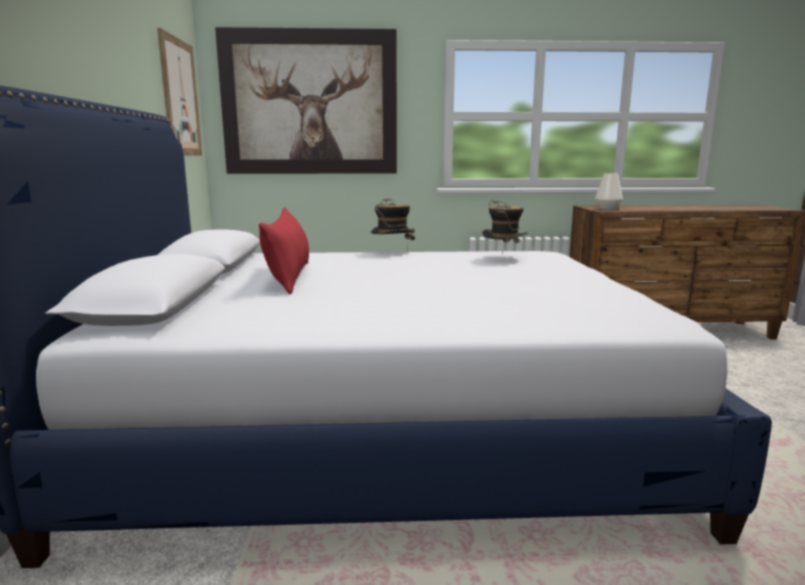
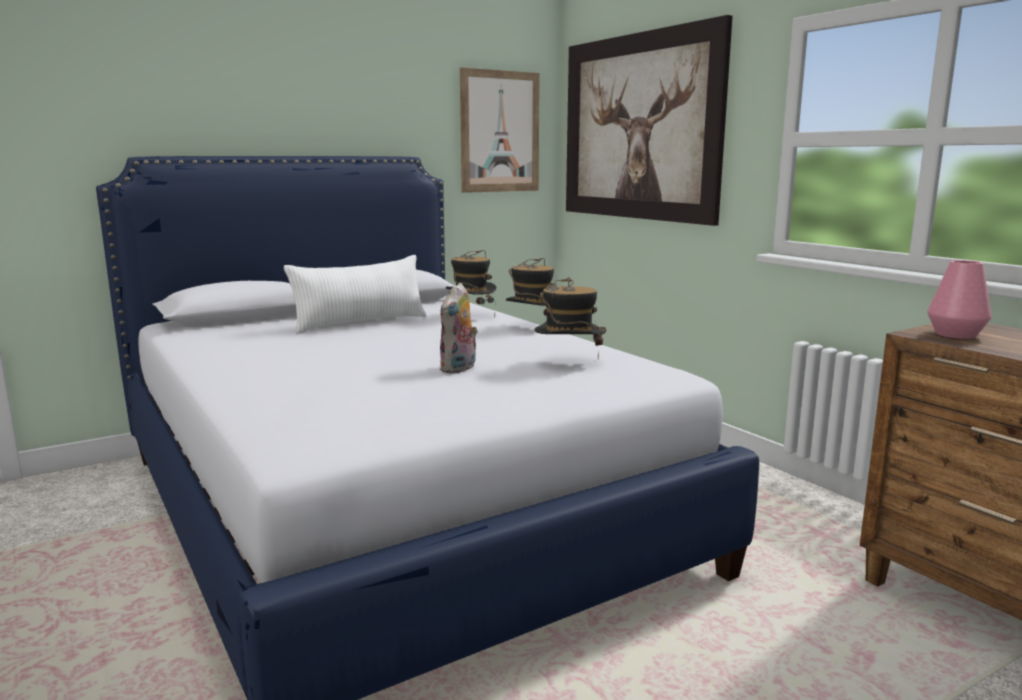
camera: 60 degrees right, 0 degrees up
red pillow [259,207,309,294] -> white pillow [284,255,426,334]
white vase [595,173,623,210] -> pink vase [927,260,992,339]
none -> plush toy [440,283,478,374]
none -> hat [446,250,496,318]

